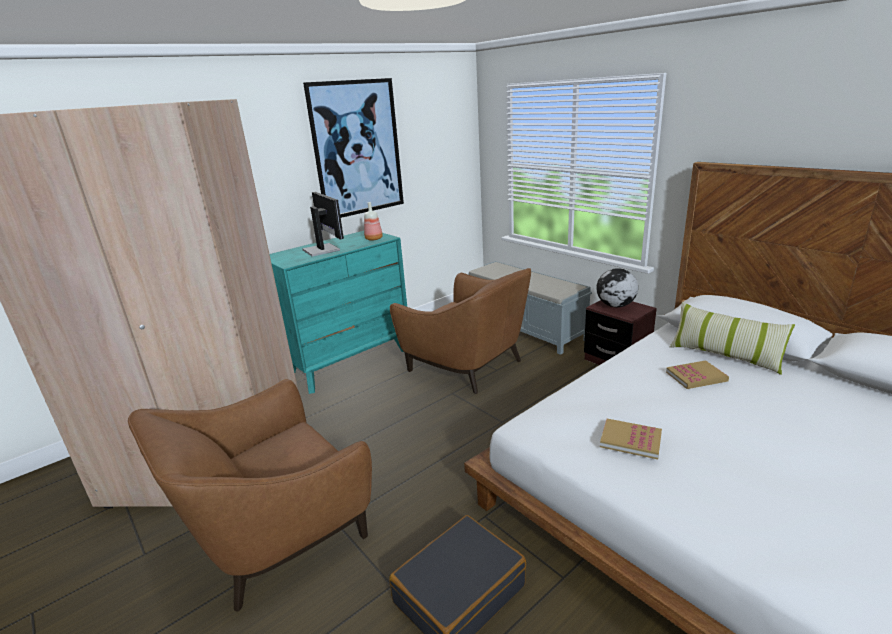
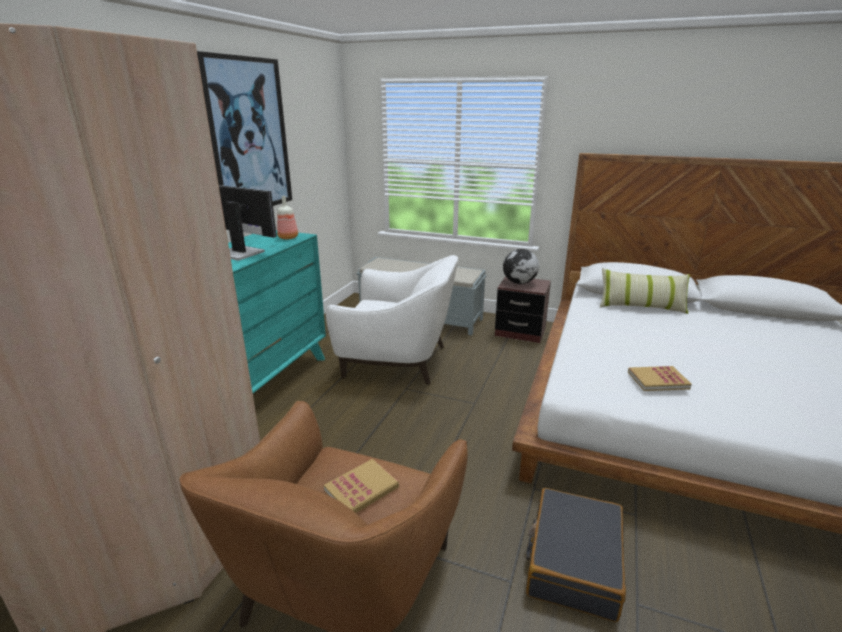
camera: 30 degrees left, 0 degrees up
brown armchair [390,268,531,394] -> white armchair [326,255,458,384]
book [666,360,729,389] -> book moved to [324,459,399,513]

